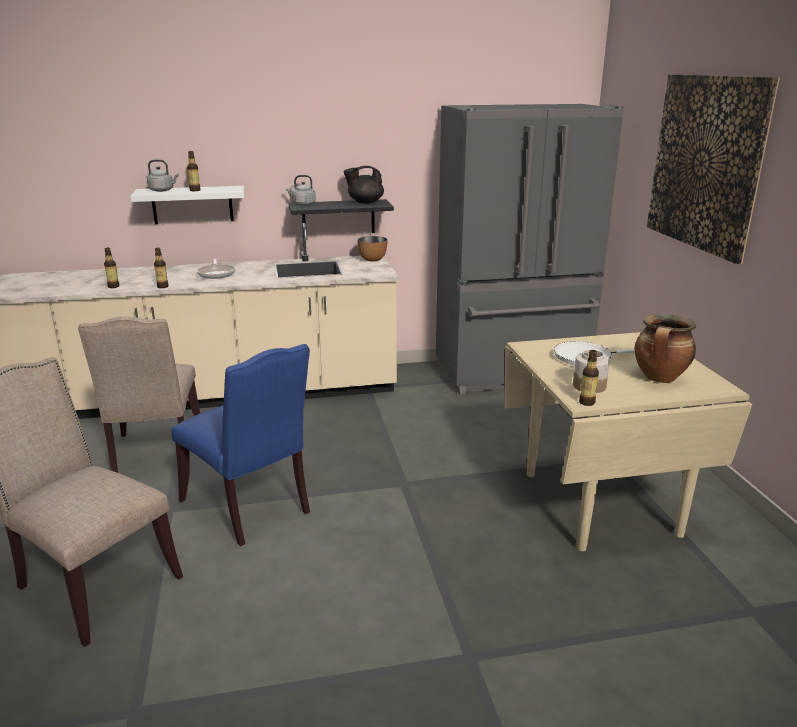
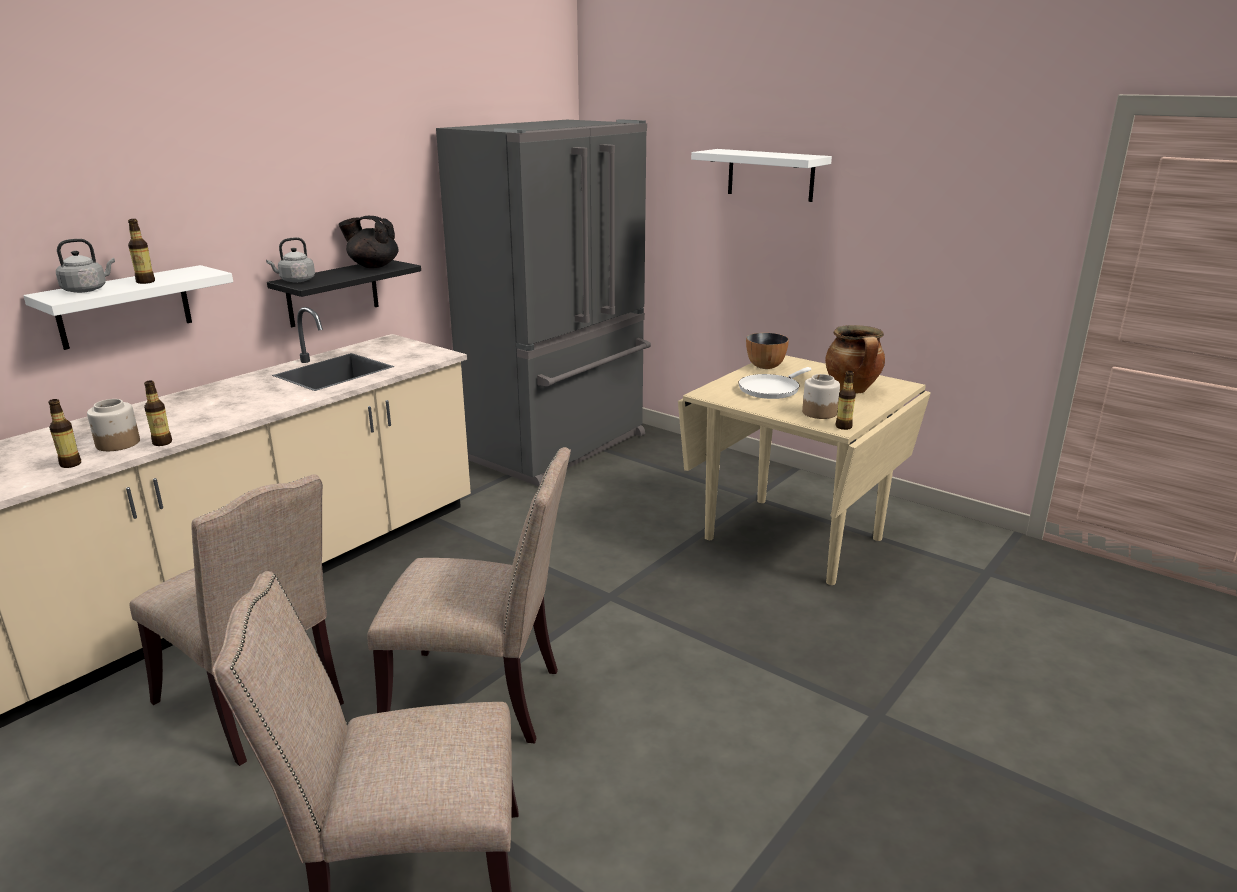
camera: 40 degrees left, 0 degrees up
blue chair [171,344,310,546] -> beige chair [367,447,571,743]
frying pan [197,259,235,279] -> none
black teapot [344,166,384,204] -> black teapot turned 60 degrees clockwise [338,216,398,268]
bowl [357,236,387,262] -> bowl moved to [746,333,789,369]
picture [647,74,780,264] -> white shelf [691,149,832,202]
none -> jar [87,399,140,451]

